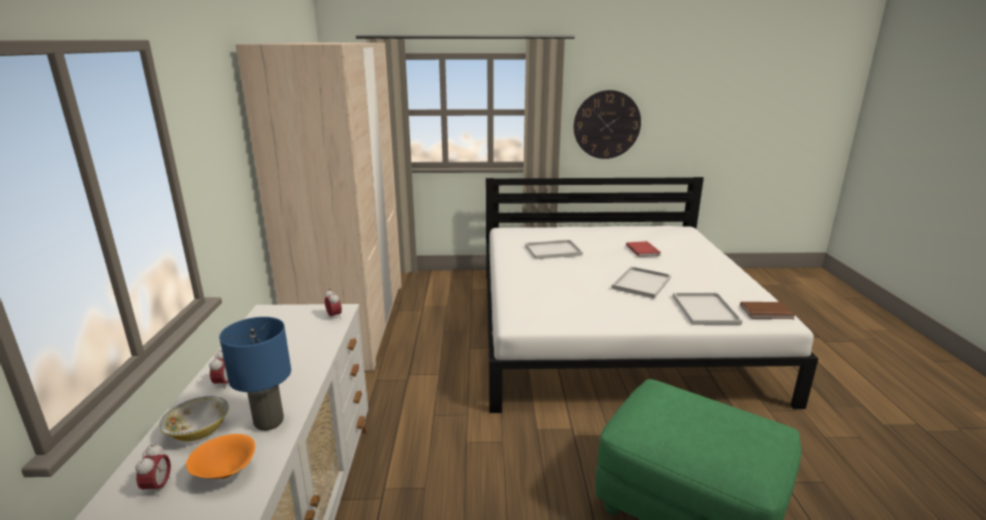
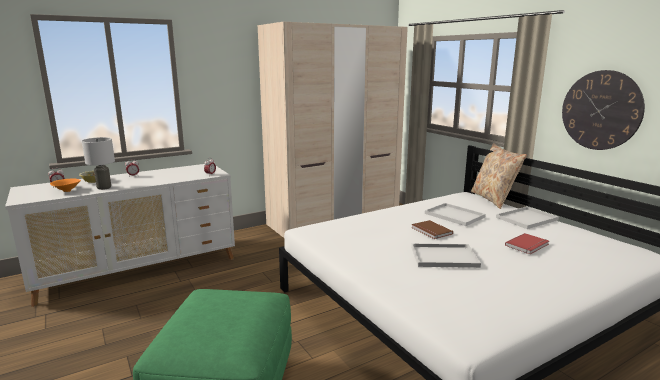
camera: 60 degrees right, 5 degrees down
blue table lamp [219,317,291,431] -> white table lamp [82,137,115,190]
white tray [673,293,743,325] -> white tray moved to [496,207,559,229]
brown book [740,302,795,319] -> brown book moved to [411,220,453,239]
none -> beige pillow [471,143,527,209]

